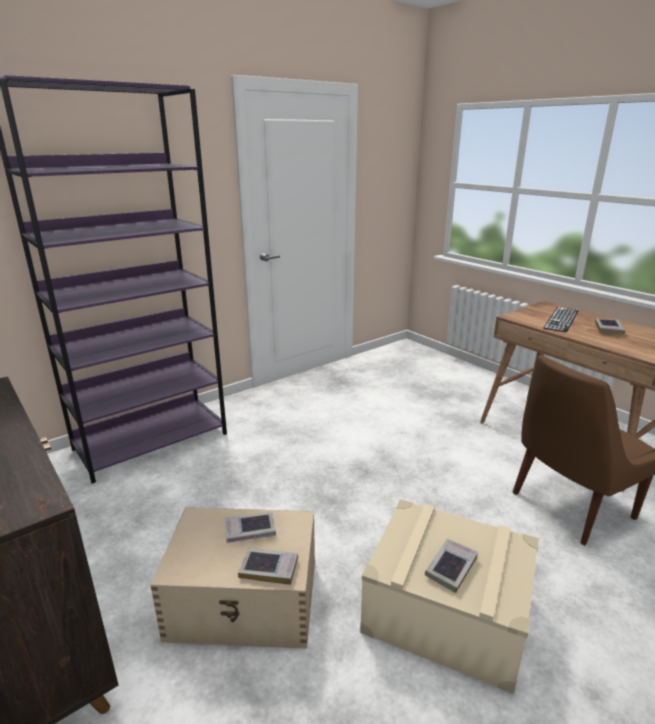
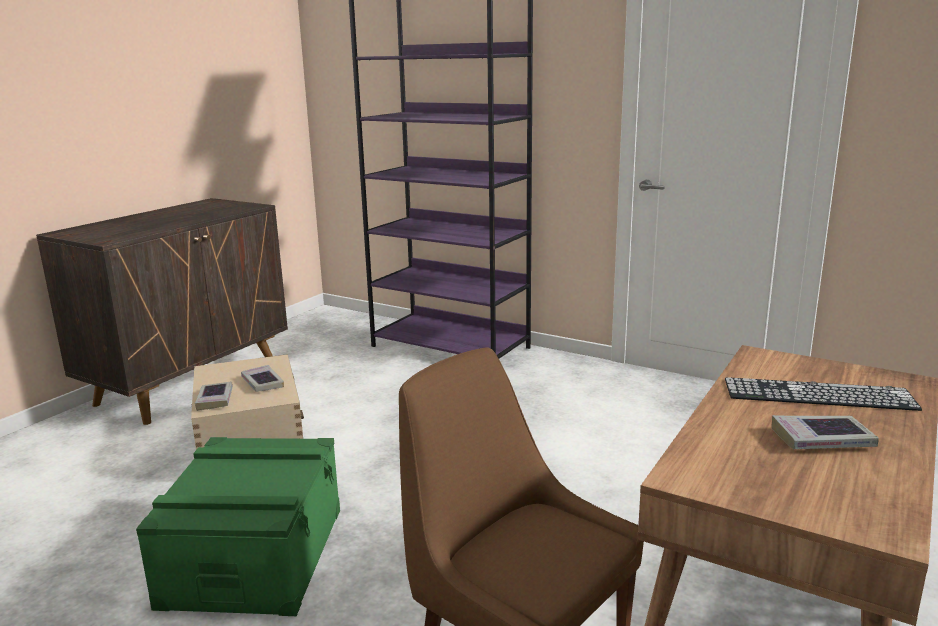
camera: 70 degrees right, 5 degrees down
beige storage box [360,499,539,694] -> green storage box [136,437,340,616]
book [425,539,478,593] -> none

